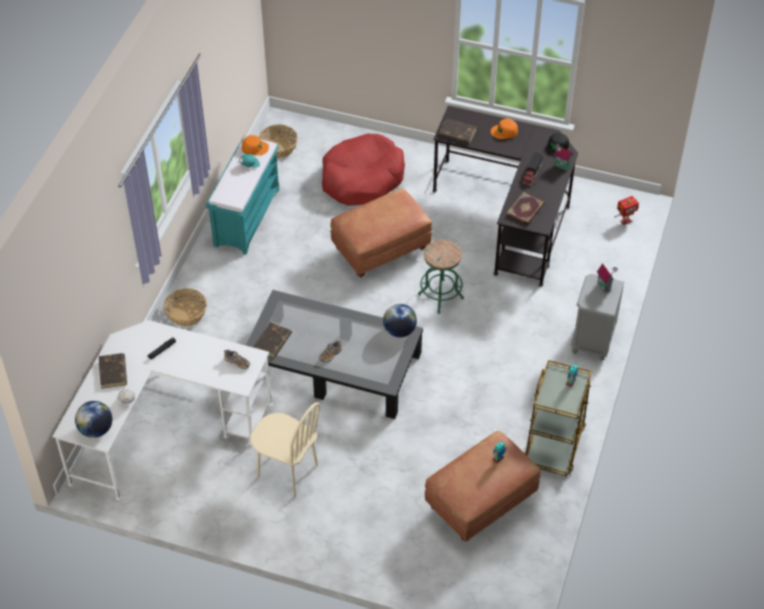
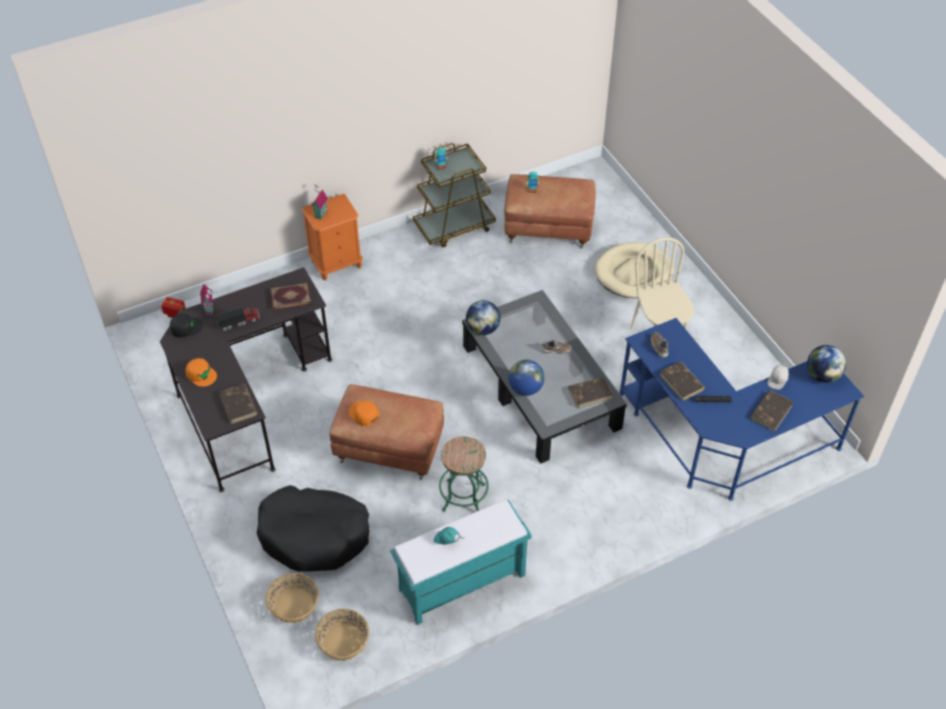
camera: 135 degrees left, 0 degrees up
white desk [52,320,273,500] -> blue desk [620,318,864,501]
basket [163,288,207,327] -> basket moved to [265,573,319,623]
orange cap [242,135,269,155] -> orange cap moved to [349,401,379,426]
red dog bed [322,134,405,206] -> black dog bed [257,485,370,572]
green stool [418,239,464,314] -> green stool moved to [439,436,489,512]
grey nightstand [571,274,624,361] -> orange nightstand [301,194,363,280]
none -> globe [508,360,545,396]
none -> beige dog bed [595,242,674,298]
none -> brown book [660,361,705,401]

